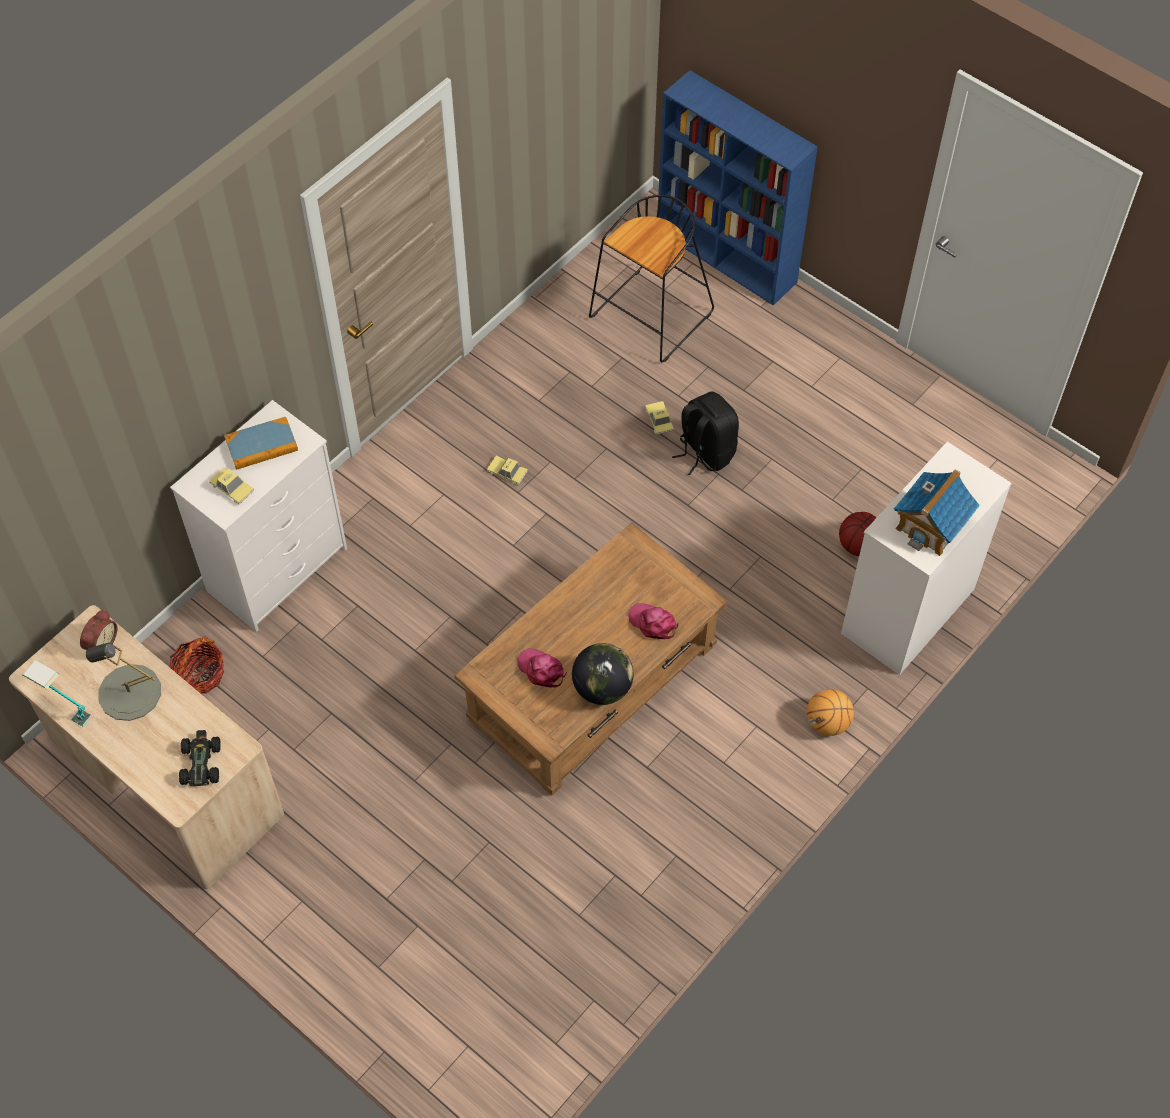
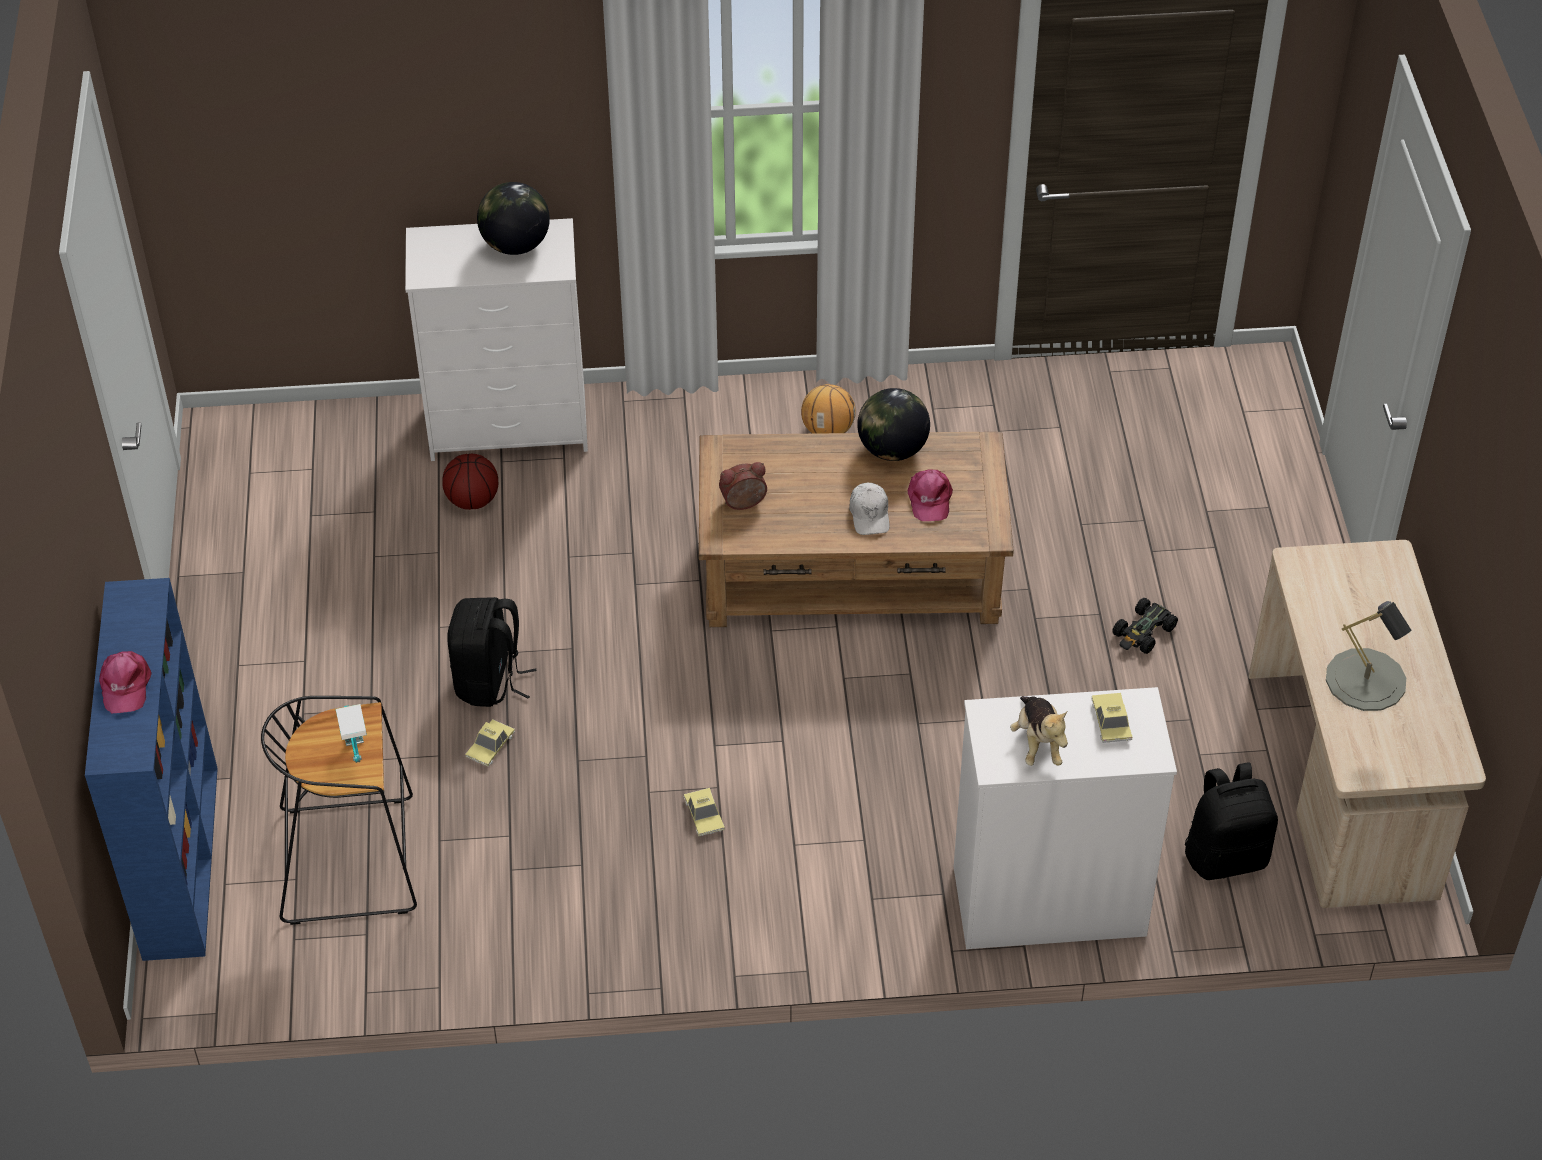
camera: 135 degrees left, 10 degrees down
table lamp [23,660,92,727] -> table lamp moved to [336,704,367,763]
alarm clock [80,610,117,650] -> alarm clock moved to [719,462,767,510]
basket [170,636,224,693] -> black backpack [1185,762,1278,880]
black toy car [179,730,221,786] -> black toy car moved to [1113,598,1178,654]
book [224,417,298,470] -> plush toy [1010,696,1068,766]
pink cap [628,603,679,640] -> pink cap moved to [99,651,152,713]
basketball [807,689,854,736] -> basketball moved to [801,384,856,434]
toy house [894,469,980,556] -> globe [477,182,550,255]
none -> white cap [849,483,889,535]

